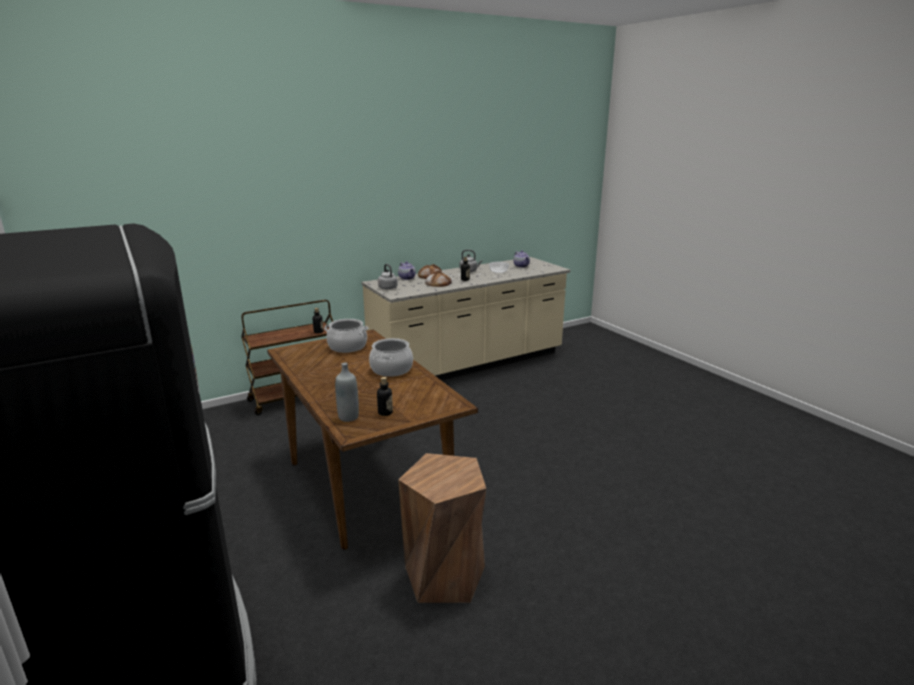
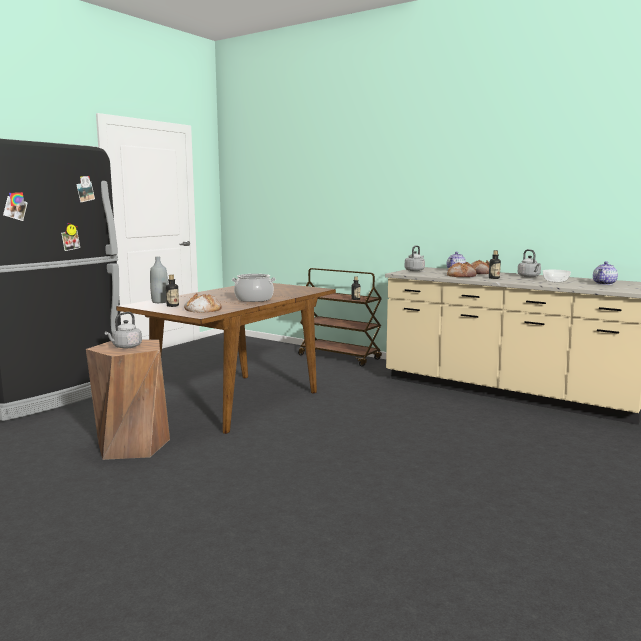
camera: 65 degrees right, 10 degrees down
cooking pot [324,319,369,353] -> none
none -> grey kettle [105,312,142,349]
none -> bread [184,293,222,313]

